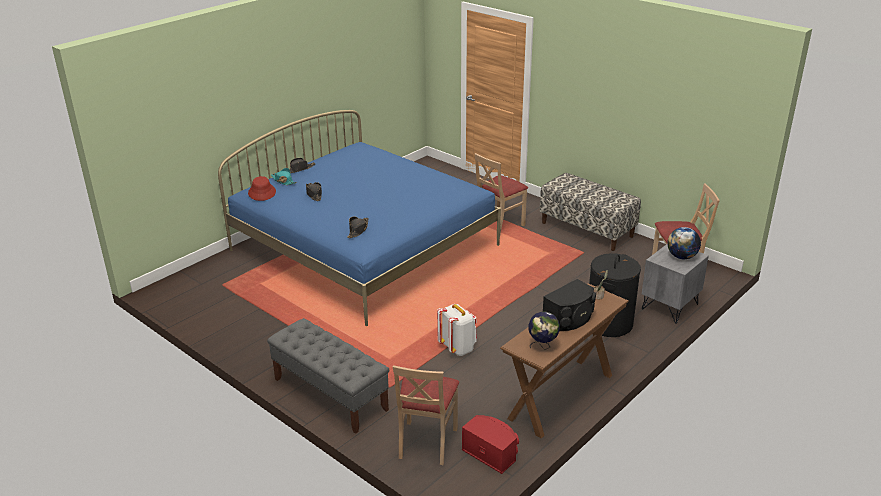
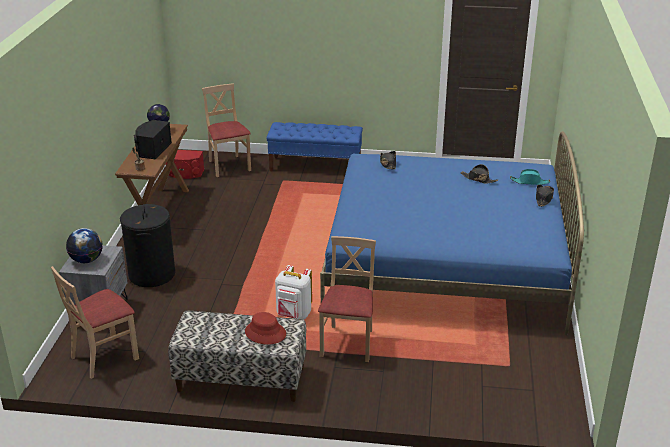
camera: 145 degrees right, 0 degrees up
red hat [248,176,276,201] -> red hat moved to [245,312,286,345]
grey bench [267,318,389,434] -> blue bench [266,122,363,172]
white backpack [437,304,477,356] -> white backpack moved to [275,265,312,320]

